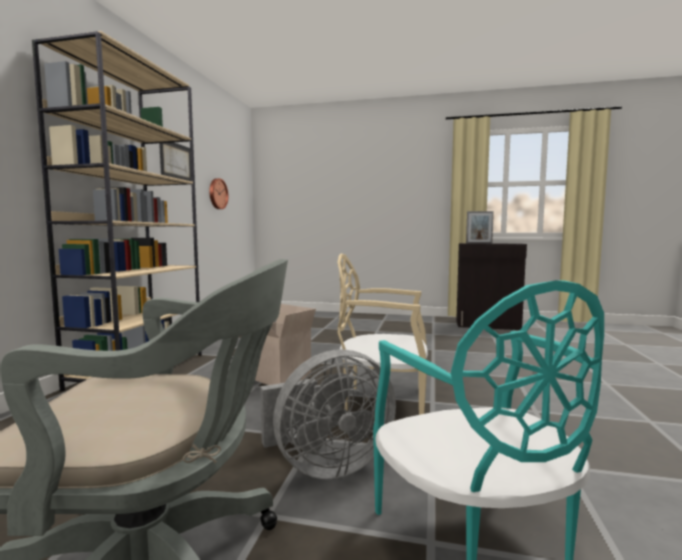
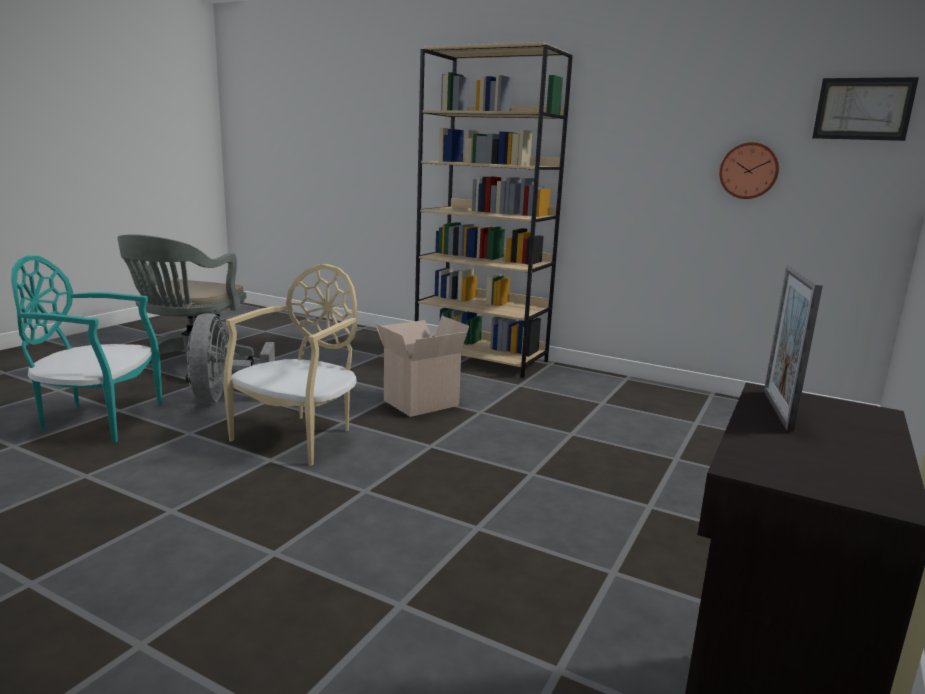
camera: 105 degrees right, 10 degrees up
picture [159,142,191,181] -> picture moved to [812,77,919,141]

